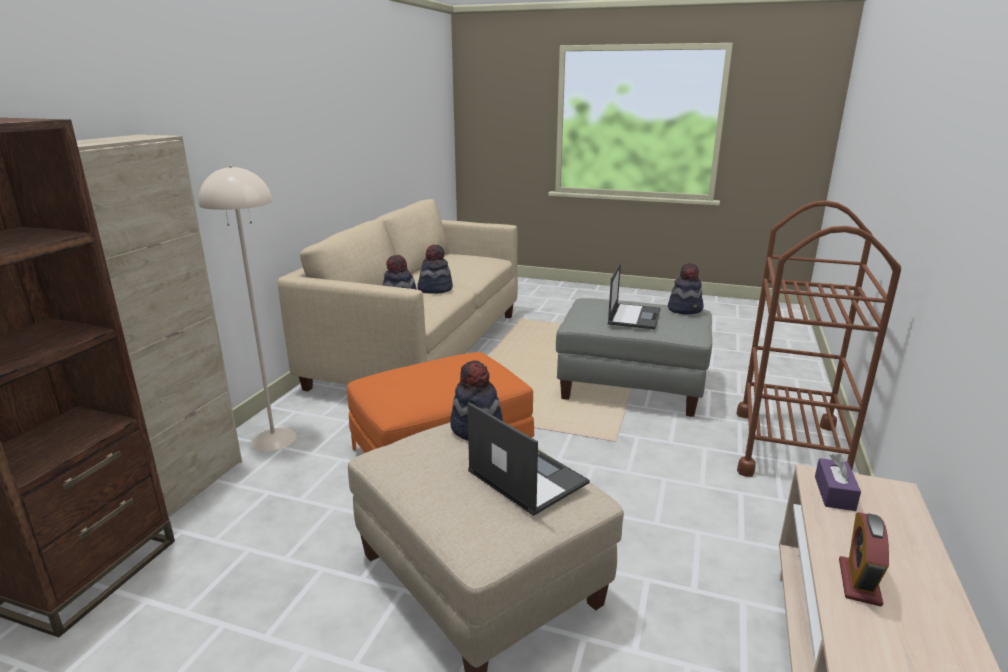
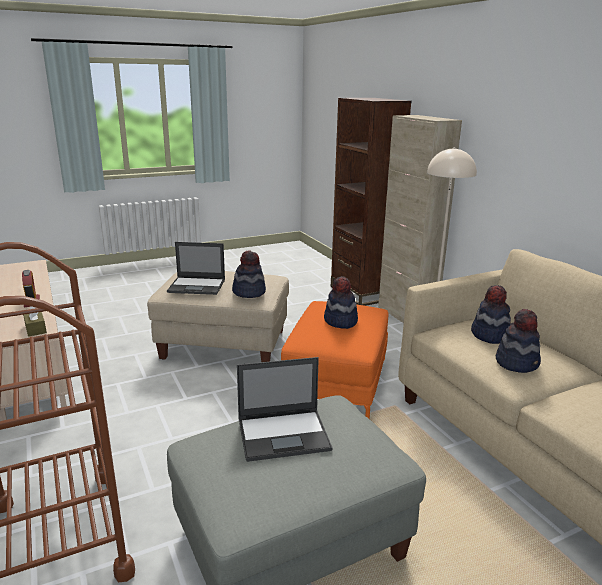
camera: 135 degrees right, 0 degrees up
laptop [607,263,660,330] -> laptop turned 75 degrees counterclockwise [237,357,333,462]
hat [668,263,704,315] -> hat moved to [324,276,358,329]
purple tissue box [815,454,861,511] -> brown tissue box [23,306,47,337]

